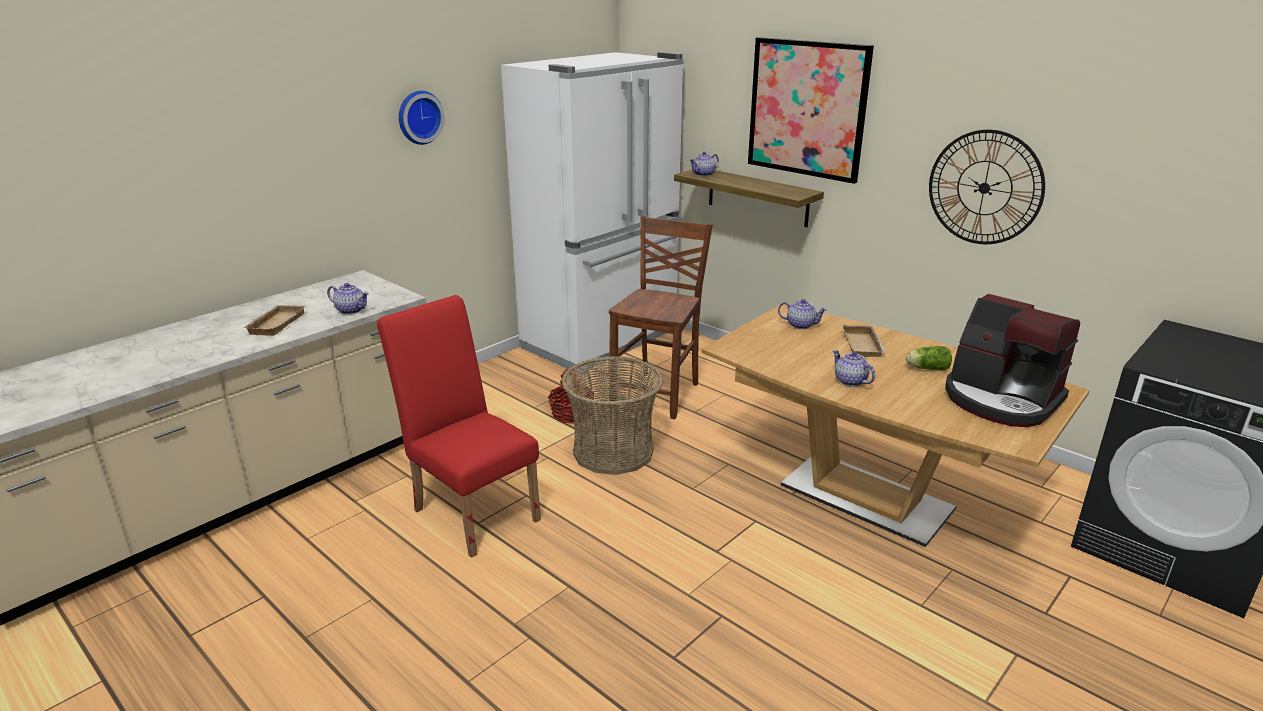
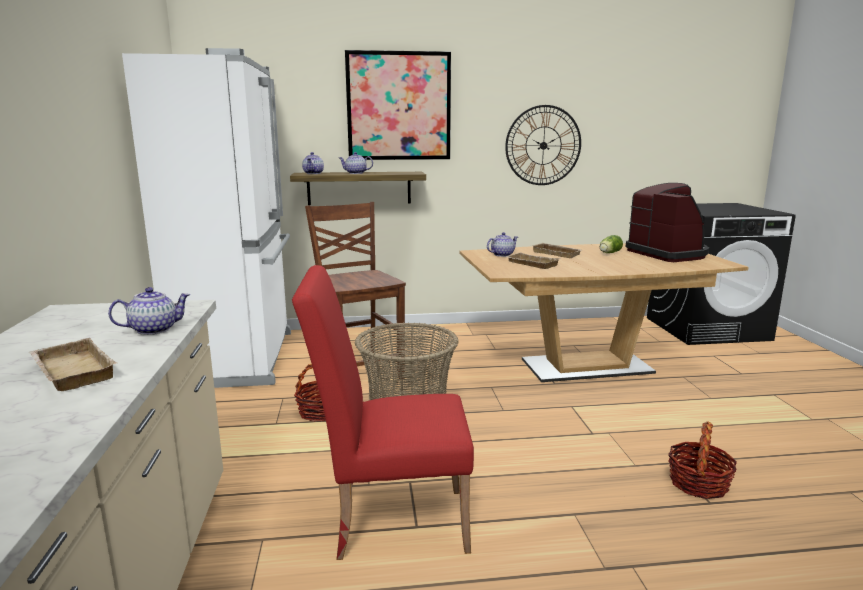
camera: 50 degrees left, 10 degrees down
wall clock [399,91,445,145] -> none
teapot [832,350,875,387] -> teapot moved to [339,152,373,174]
coffee machine [945,294,1080,427] -> coffee machine turned 105 degrees counterclockwise [626,183,709,262]
none -> beige tray [506,252,561,269]
none -> basket [668,422,737,499]

